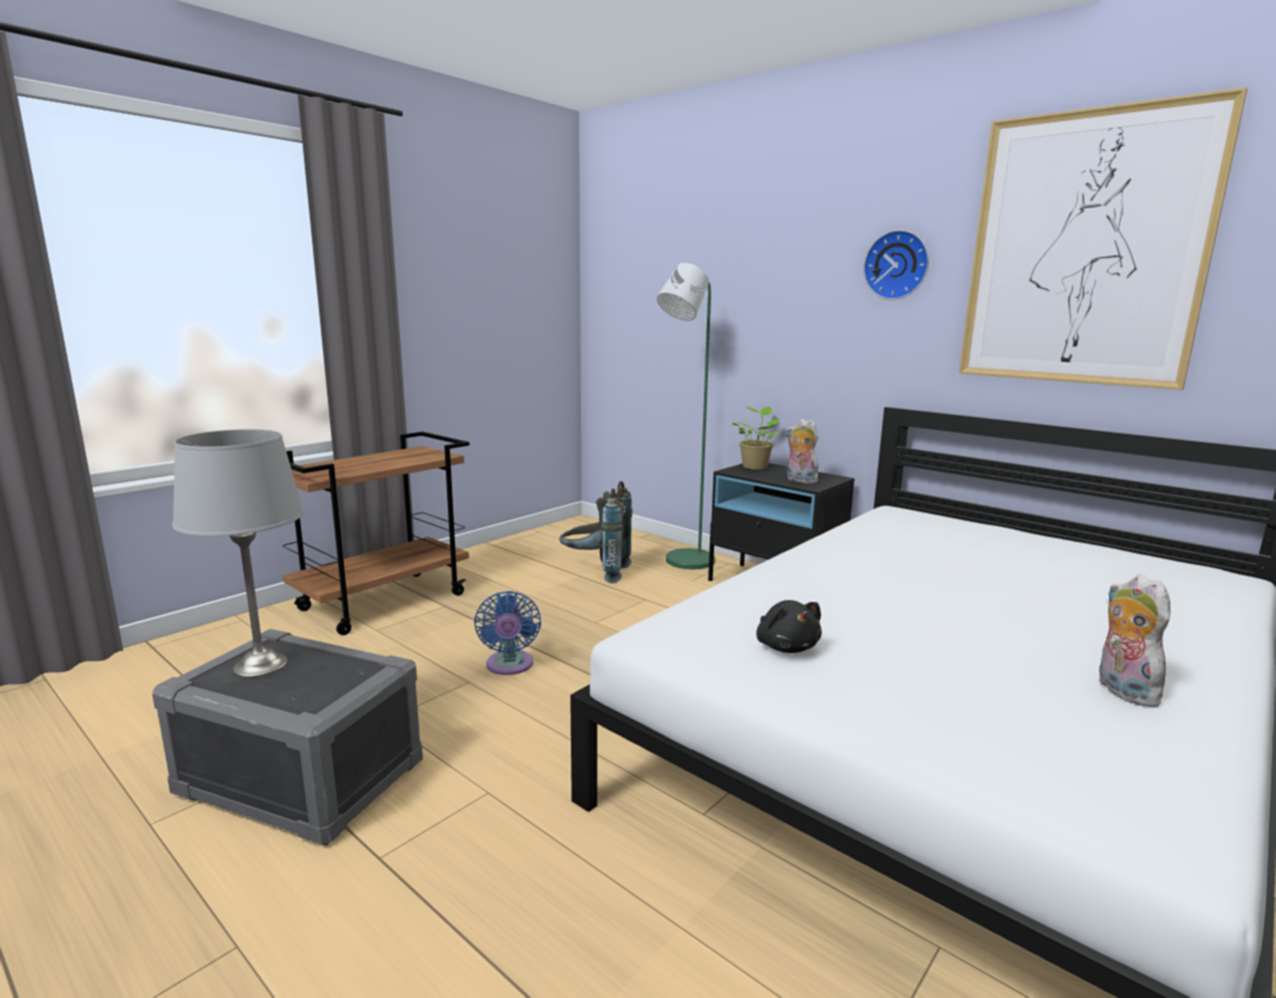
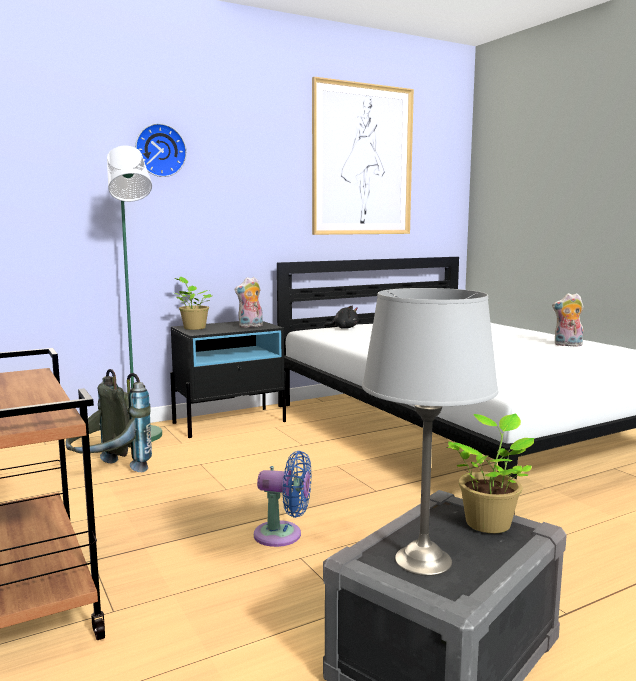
camera: 70 degrees left, 5 degrees down
black plush toy [756,600,822,653] -> black plush toy moved to [323,306,359,329]
wall clock [863,230,929,300] -> wall clock moved to [135,123,187,177]
none -> potted plant [446,413,534,533]

